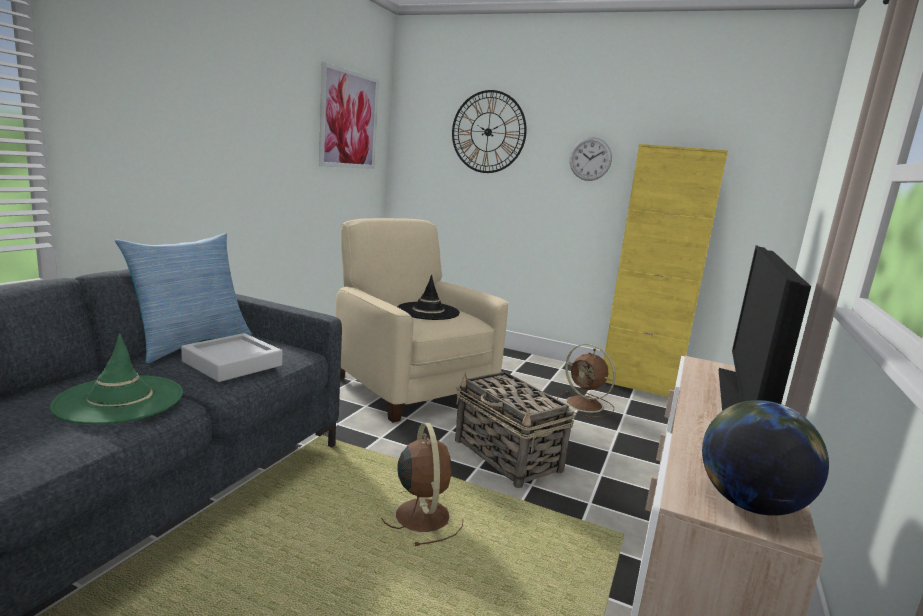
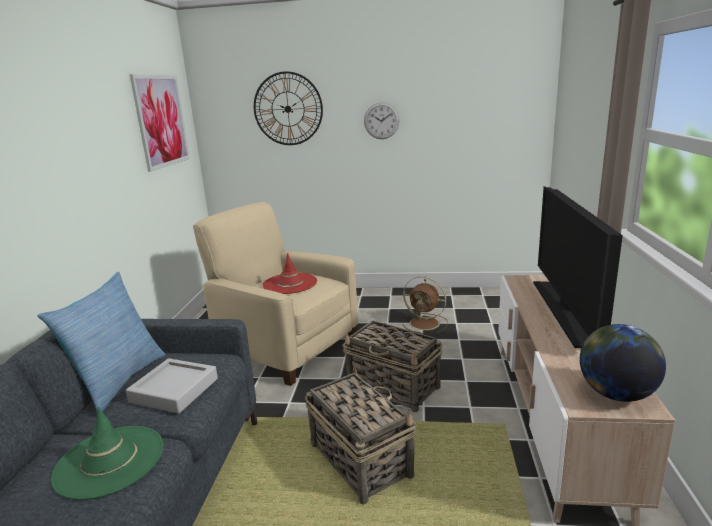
camera: 15 degrees left, 5 degrees up
brown fan [381,423,463,546] -> basket [305,366,417,505]
black hat [397,275,460,320] -> red hat [263,253,317,294]
yellow cabinet [604,144,728,397] -> none

